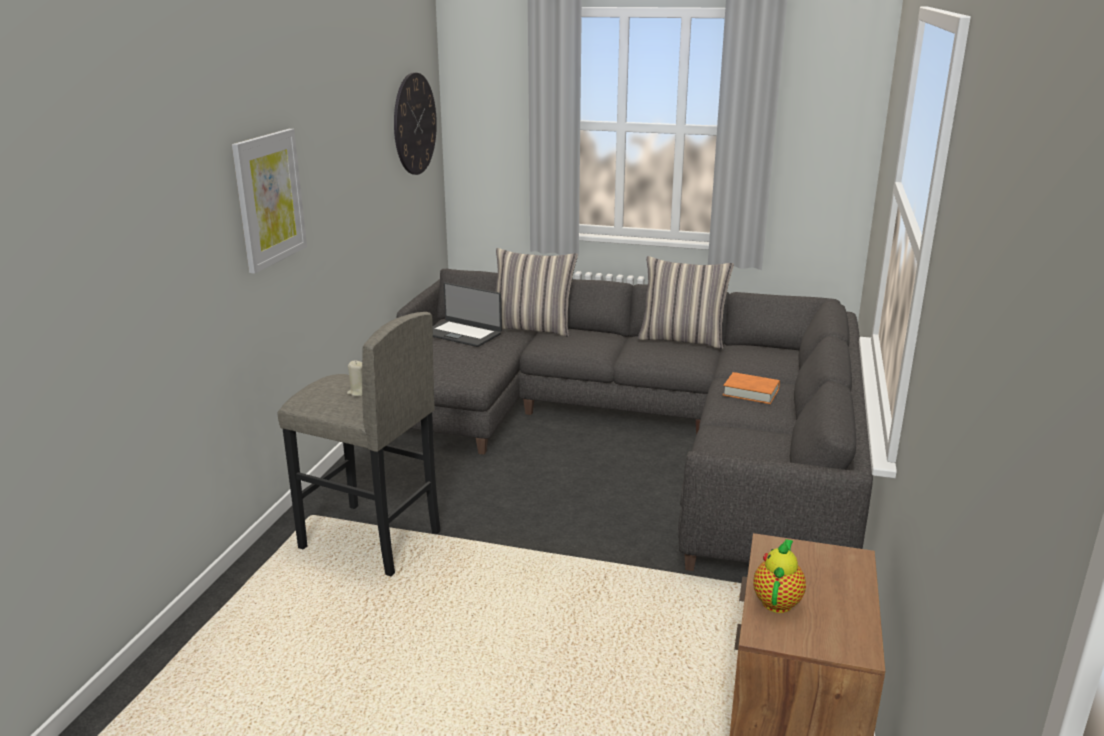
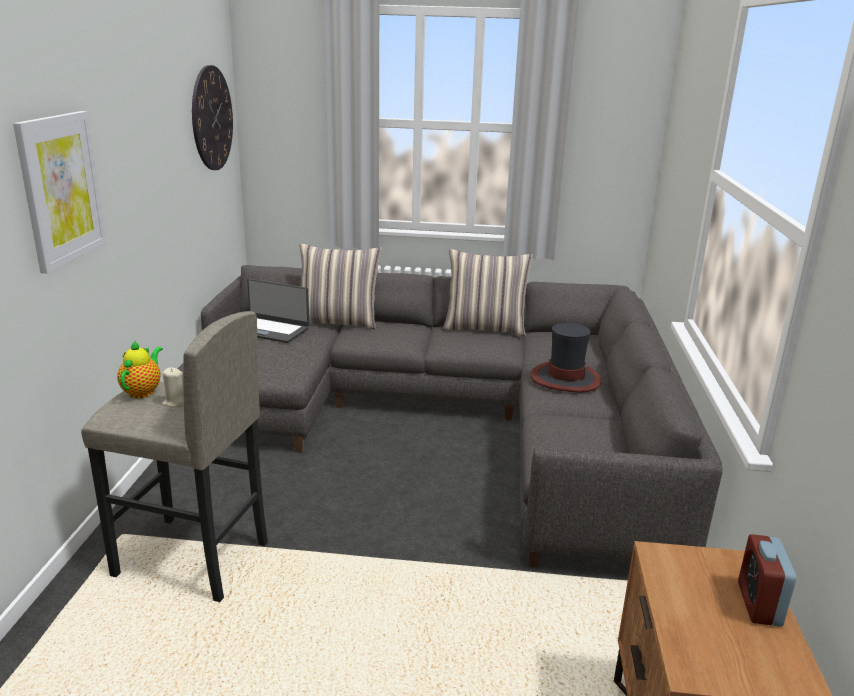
camera: 10 degrees left, 0 degrees up
orange book [723,372,780,404] -> hat [531,323,602,392]
teapot [754,539,806,613] -> teapot moved to [117,340,163,398]
none -> alarm clock [738,534,796,627]

